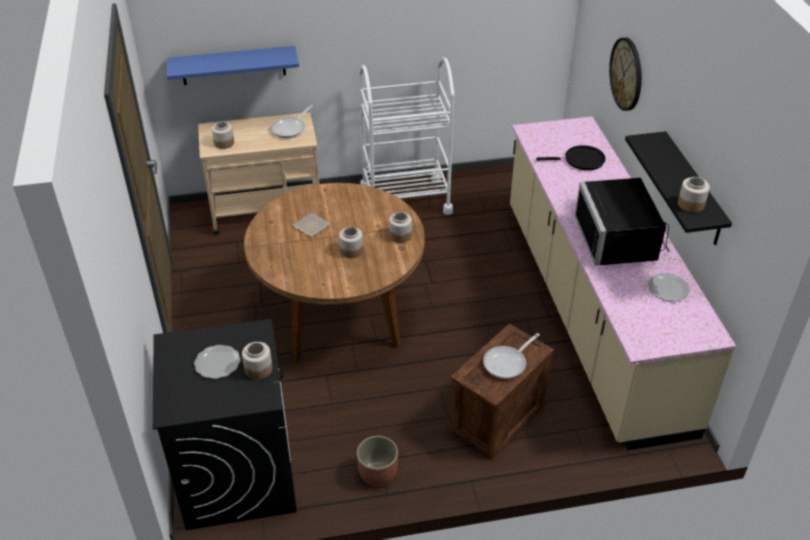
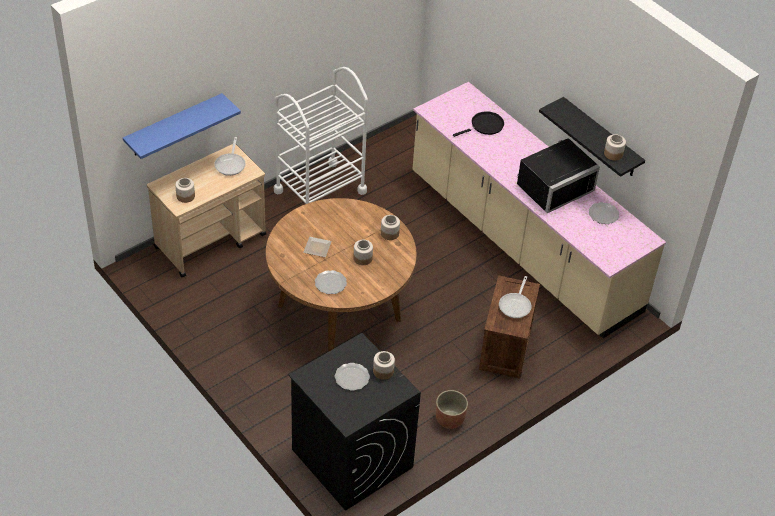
camera: 30 degrees left, 5 degrees up
black microwave [575,178,669,266] -> black microwave turned 90 degrees counterclockwise [517,138,600,213]
wall clock [609,37,642,111] -> none
none -> plate [315,270,347,294]

